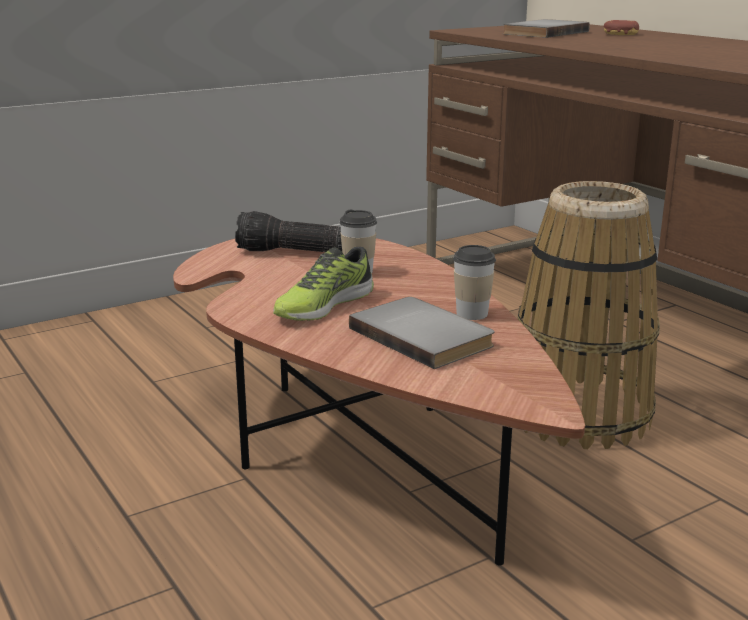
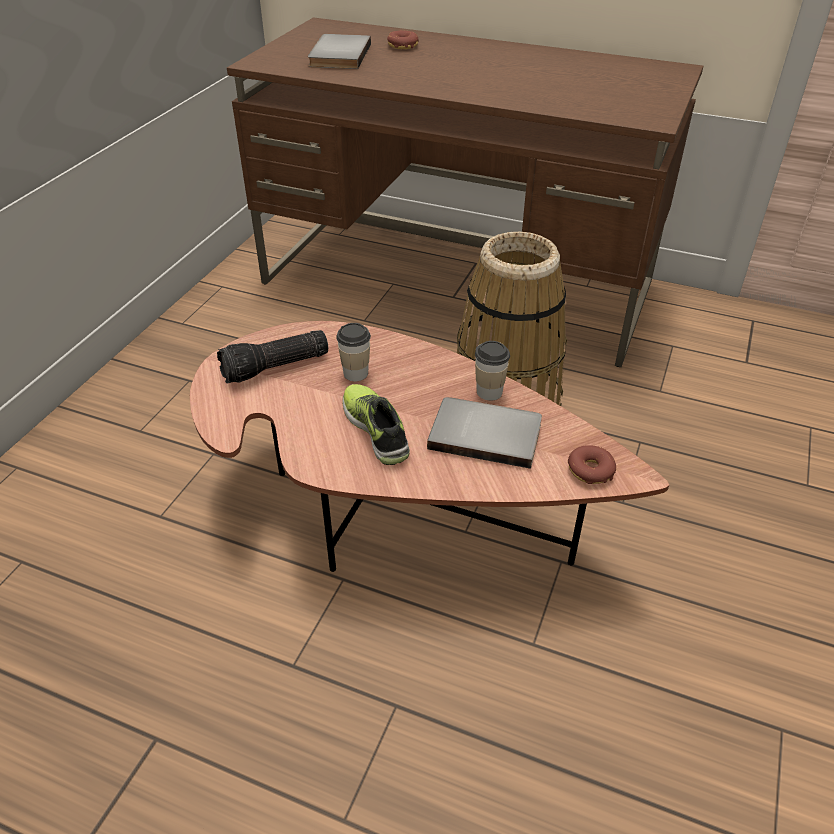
camera: 35 degrees left, 20 degrees up
shoe [273,247,374,321] -> shoe turned 150 degrees clockwise [342,384,410,465]
none -> donut [568,445,616,484]

